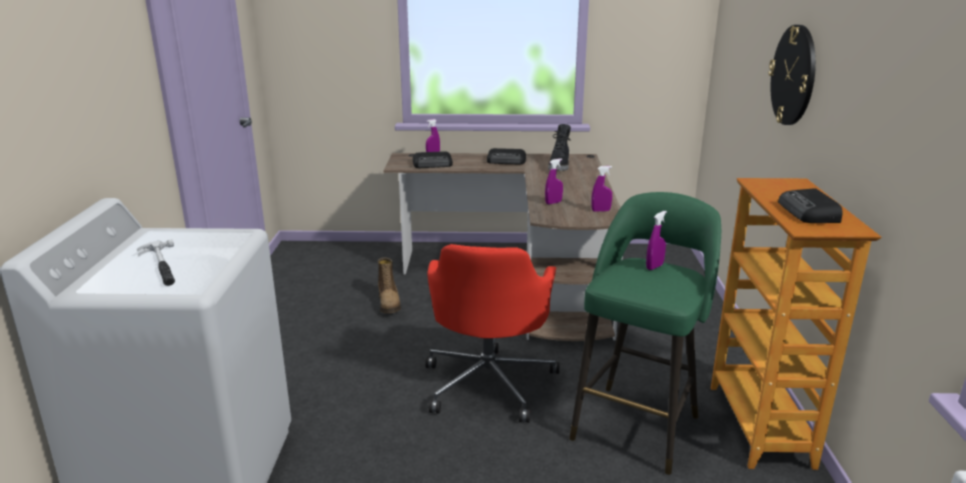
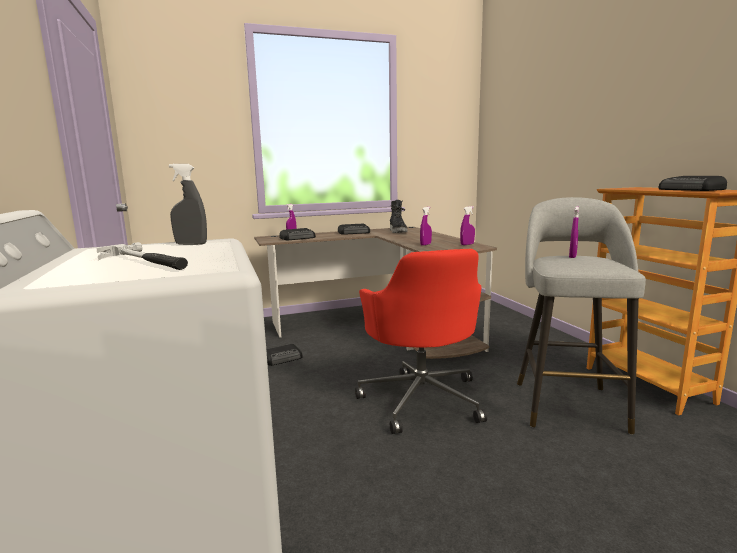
camera: 20 degrees left, 10 degrees down
boot [378,257,401,313] -> radio [266,344,303,366]
green stool [569,192,721,475] -> grey stool [517,197,646,435]
wall clock [768,25,816,125] -> none
none -> grey spray bottle [169,164,207,245]

